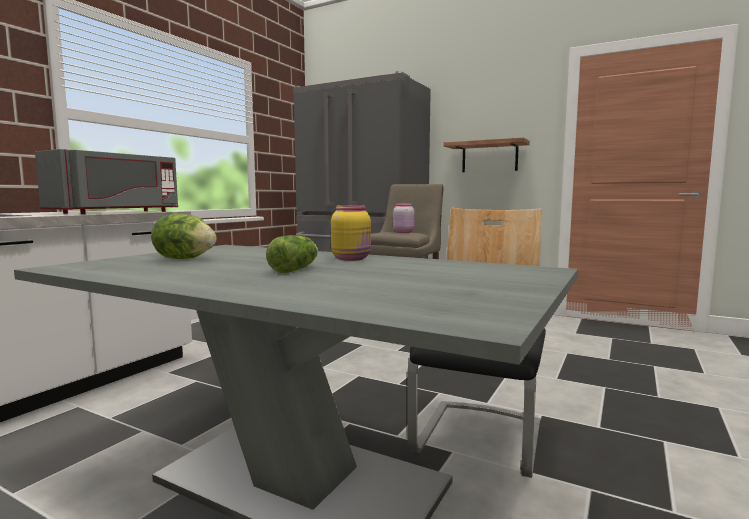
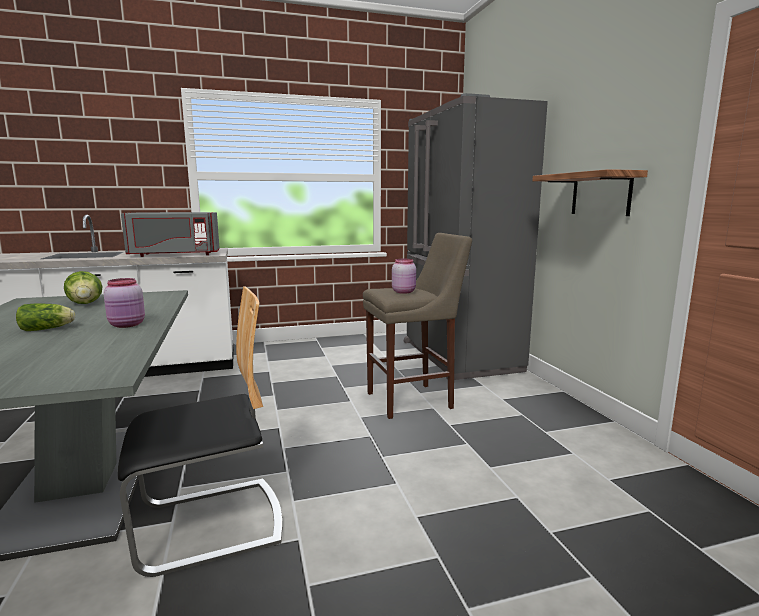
camera: 45 degrees right, 5 degrees up
yellow jar [331,205,371,261] -> pink jar [104,278,145,328]

